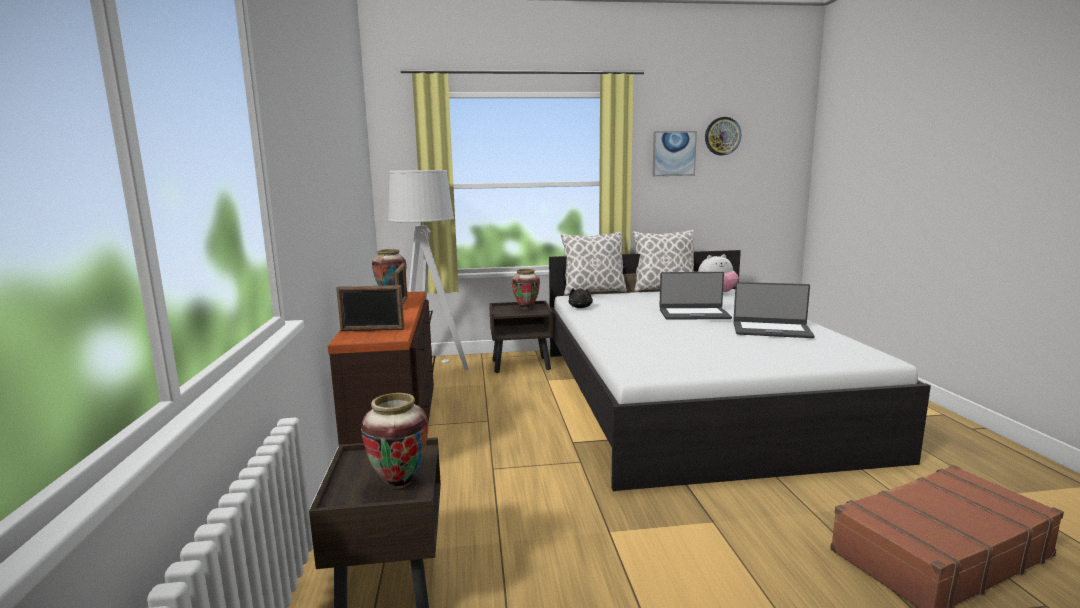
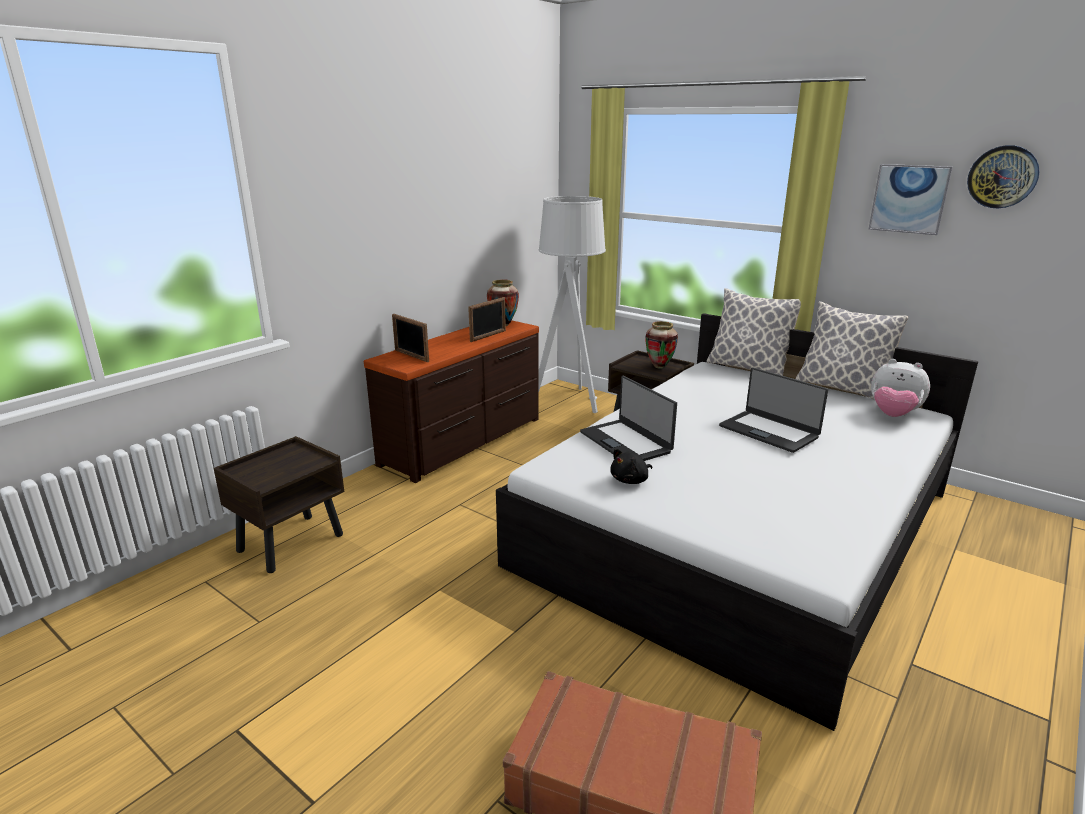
camera: 45 degrees right, 10 degrees up
vase [361,393,428,489] -> none
black plush toy [569,288,593,308] -> black plush toy moved to [610,449,652,484]
laptop [734,282,815,338] -> laptop moved to [580,376,677,461]

